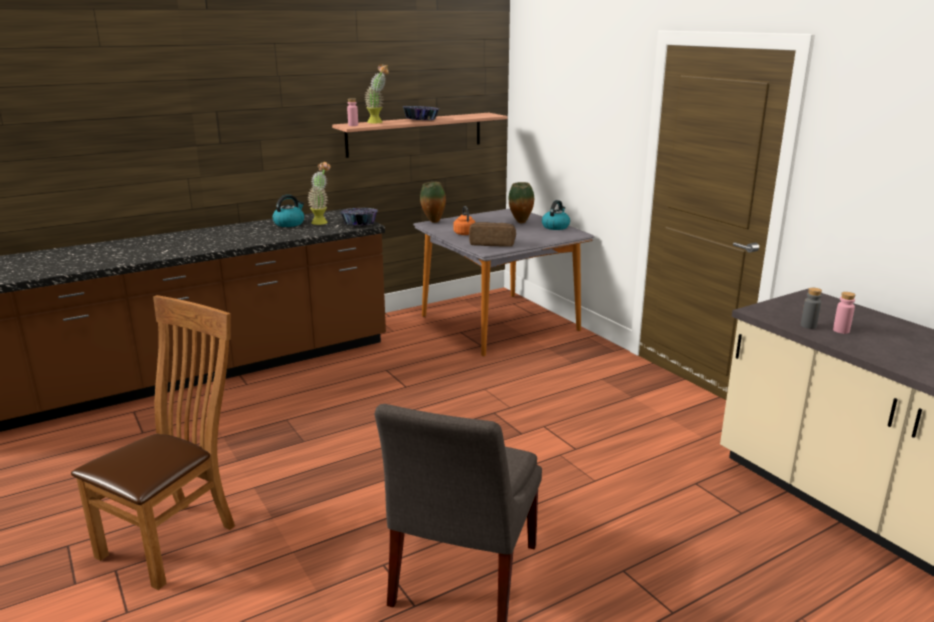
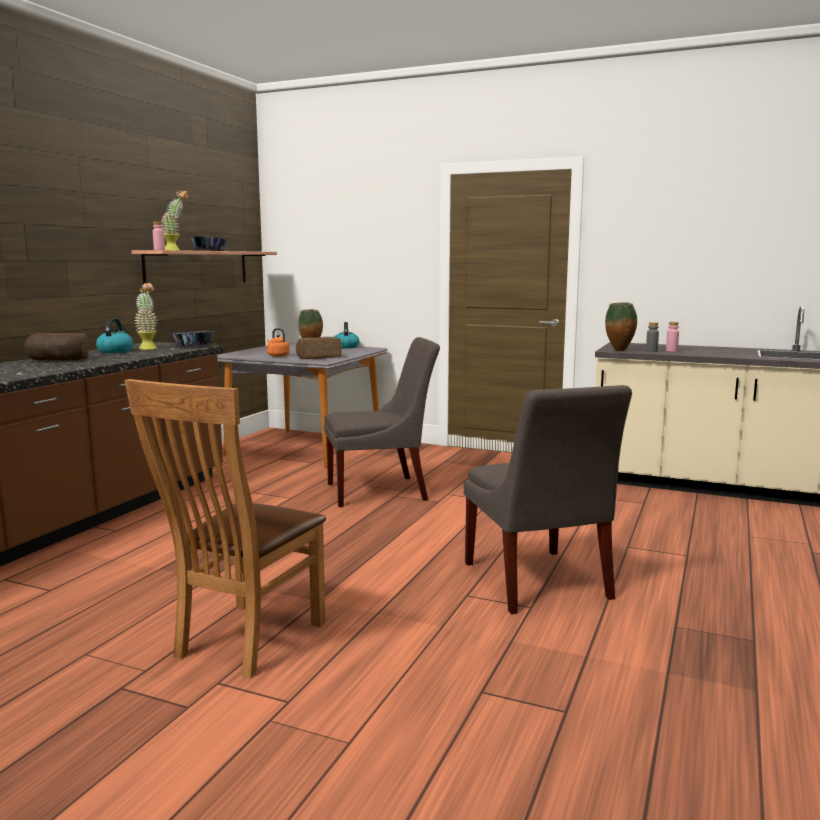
camera: 35 degrees left, 10 degrees down
brown chair [71,295,235,590] -> brown chair turned 150 degrees counterclockwise [124,379,326,678]
vase [420,182,446,223] -> vase moved to [605,302,637,351]
none -> bread [24,333,89,361]
none -> grey chair [324,337,440,507]

